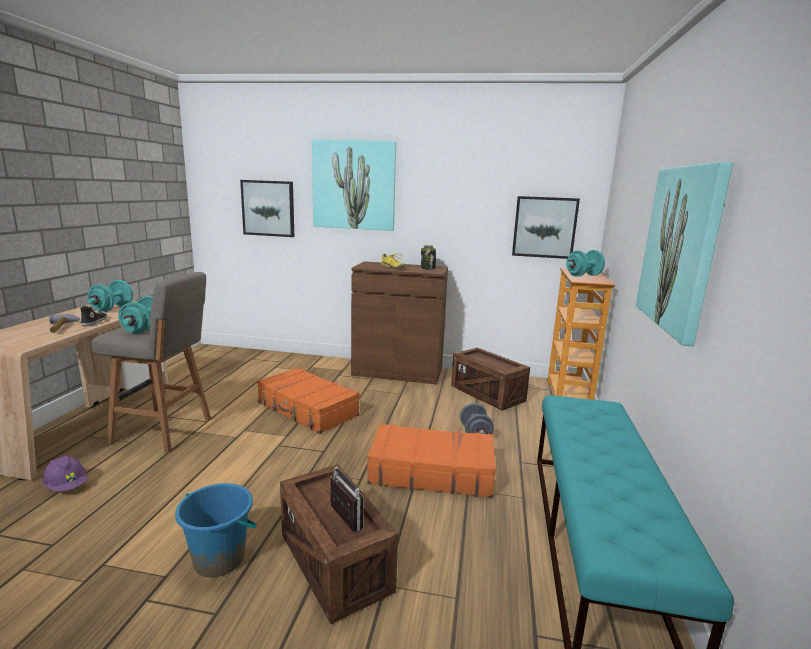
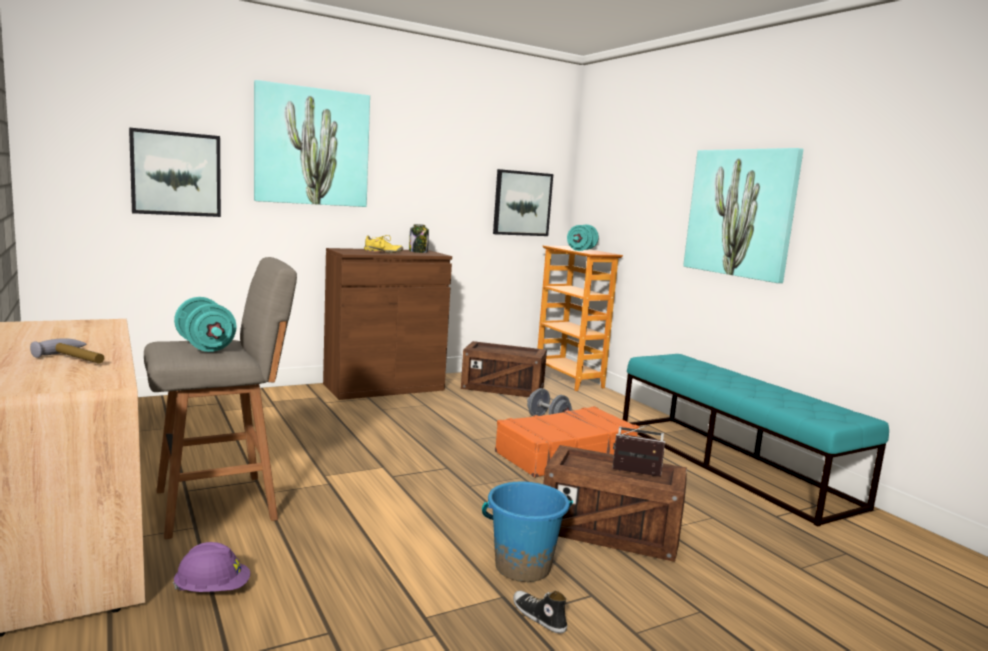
camera: 40 degrees left, 5 degrees down
shoe [80,306,108,326] -> shoe moved to [513,590,567,633]
turquoise dumbbell [87,280,133,312] -> none
orange suitcase [257,367,360,434] -> none

